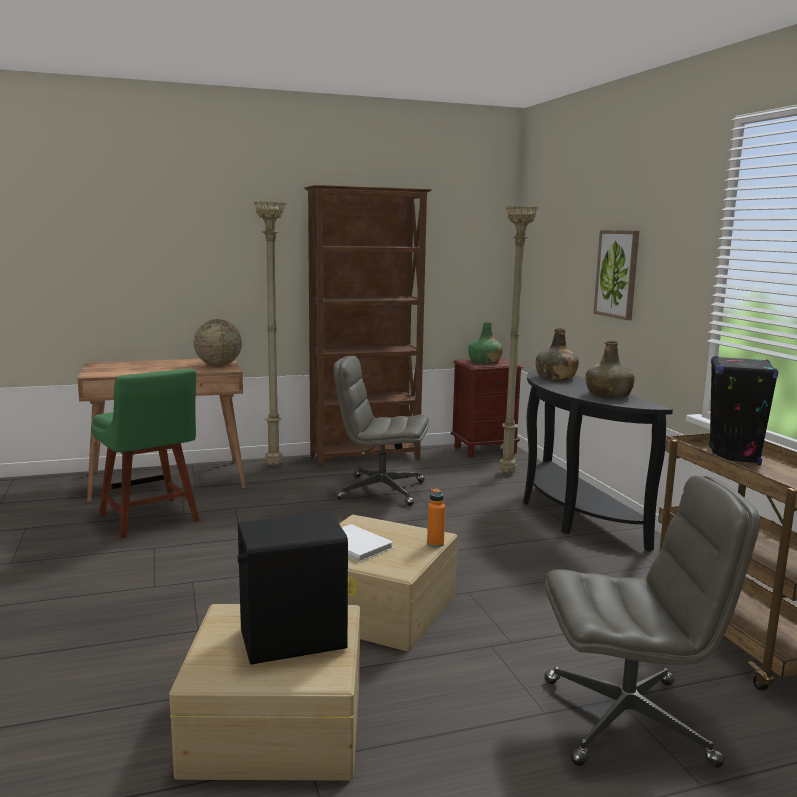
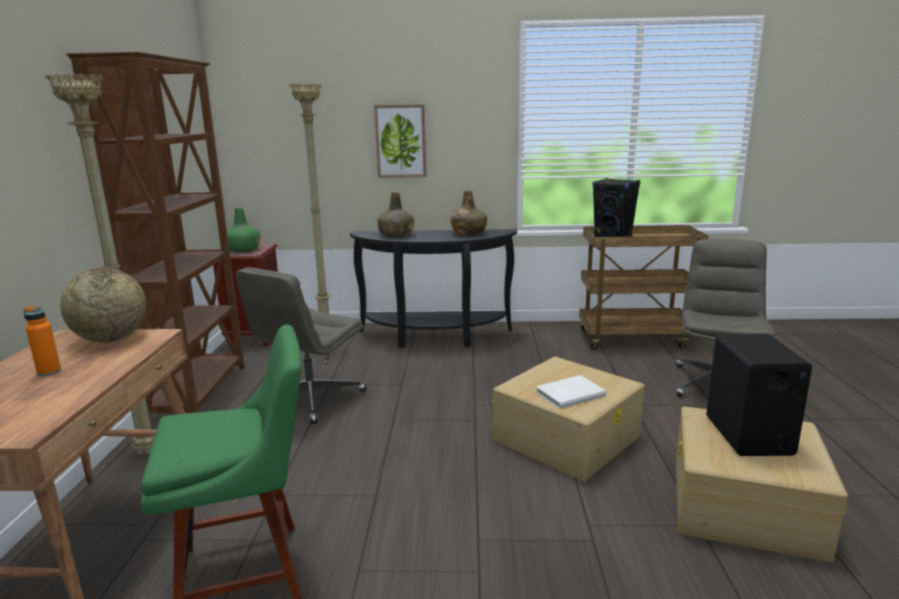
camera: 70 degrees left, 5 degrees up
orange bottle [427,488,445,547] -> orange bottle moved to [23,306,61,377]

